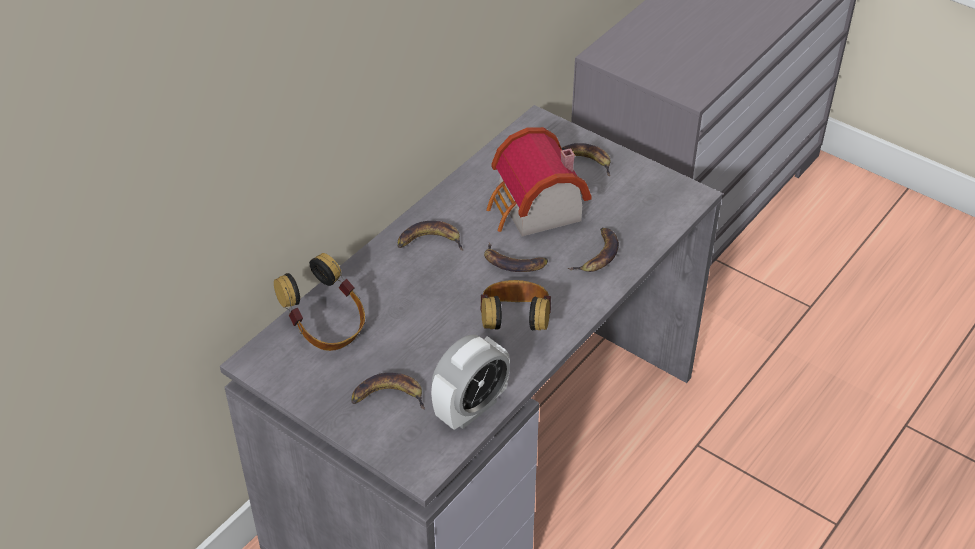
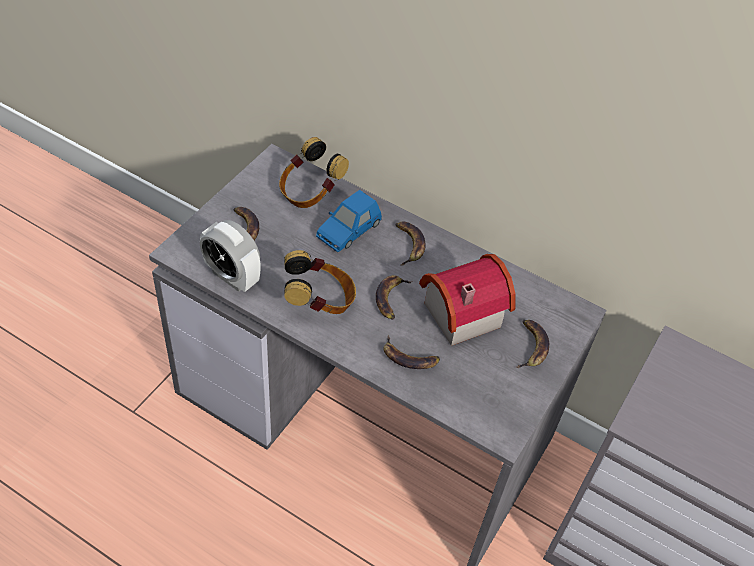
camera: 80 degrees right, 5 degrees up
none -> blue toy car [316,190,382,252]

